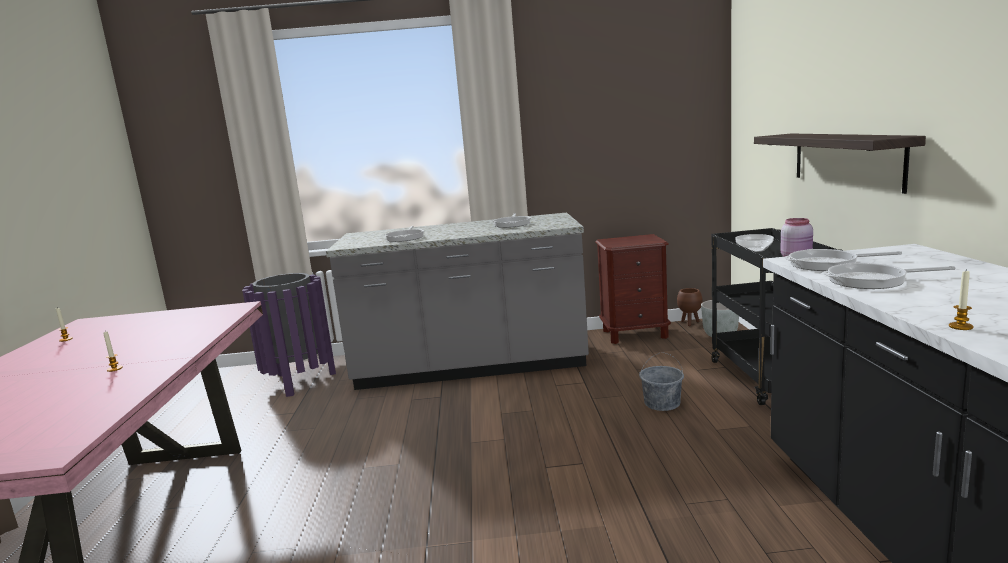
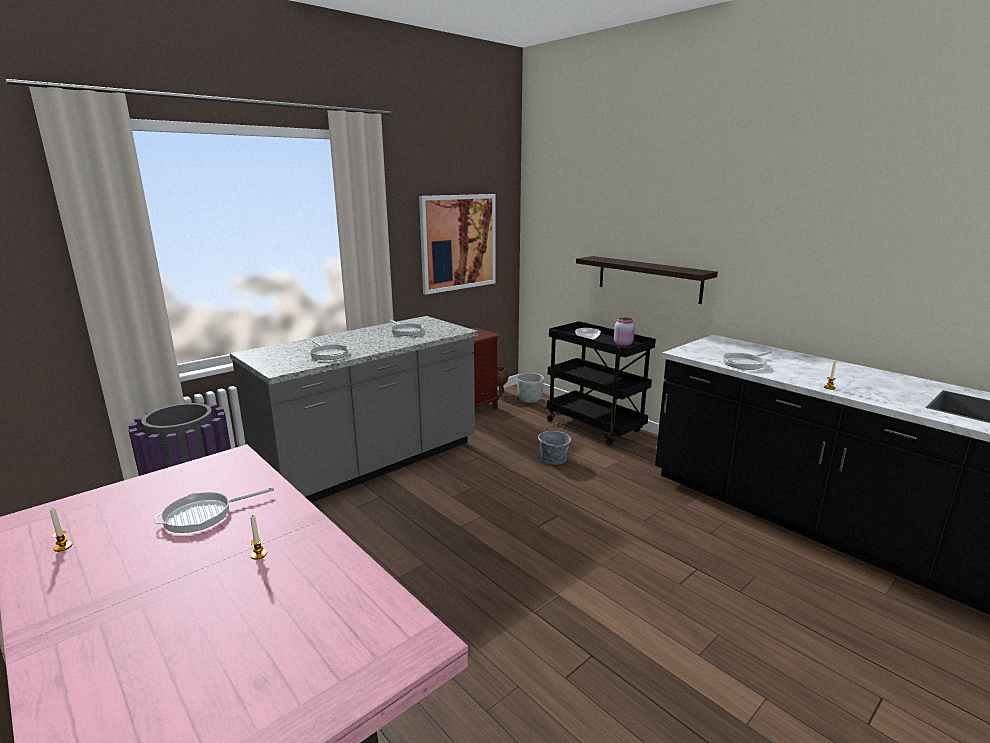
camera: 40 degrees left, 5 degrees up
frying pan [784,249,902,271] -> frying pan moved to [155,487,274,533]
none -> picture [419,194,496,295]

